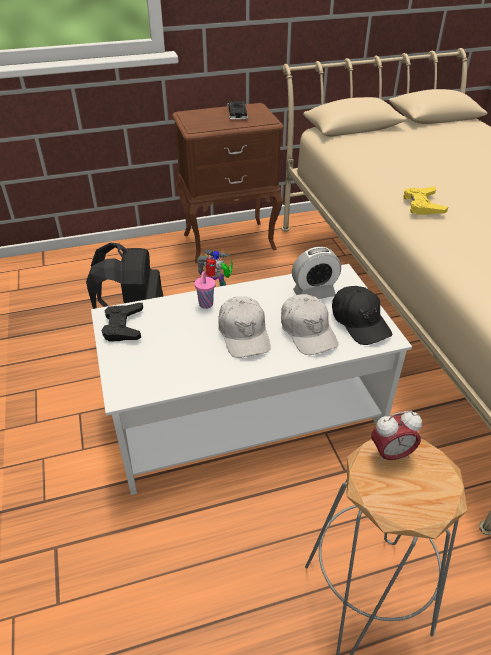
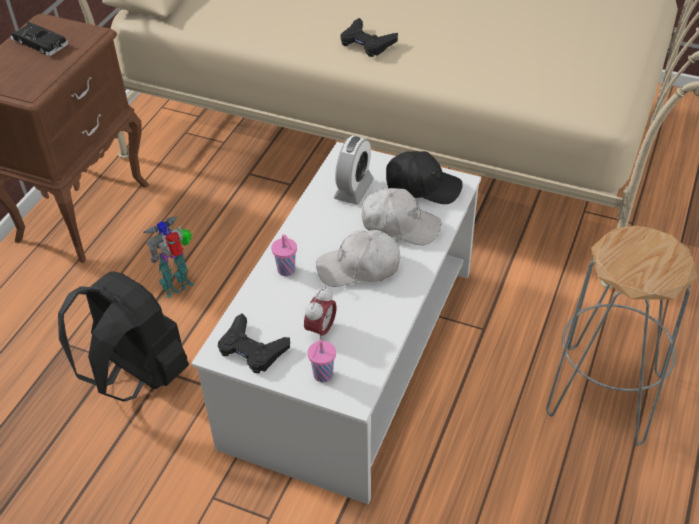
camera: 50 degrees left, 5 degrees up
white cap [218,296,270,358] -> white cap turned 150 degrees clockwise [316,230,400,287]
alarm clock [371,411,422,464] -> alarm clock moved to [304,287,337,340]
yellow game controller [403,187,448,215] -> black game controller [340,18,398,57]
none -> pink cup [308,340,336,382]

